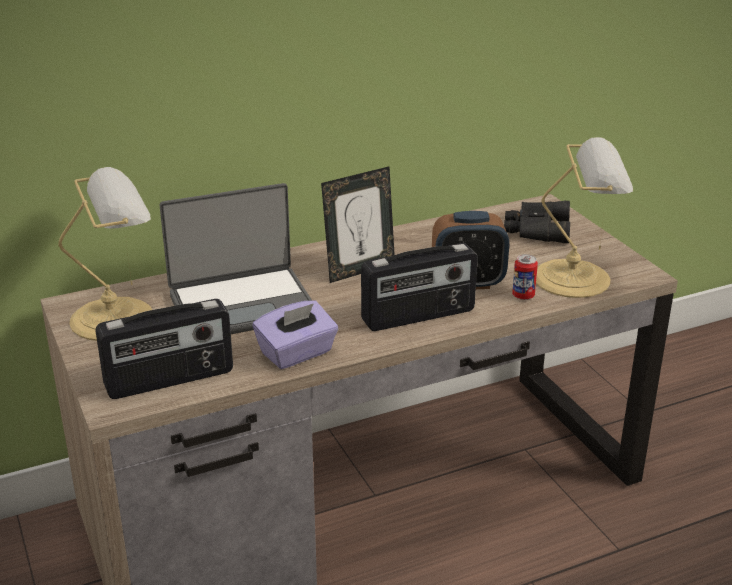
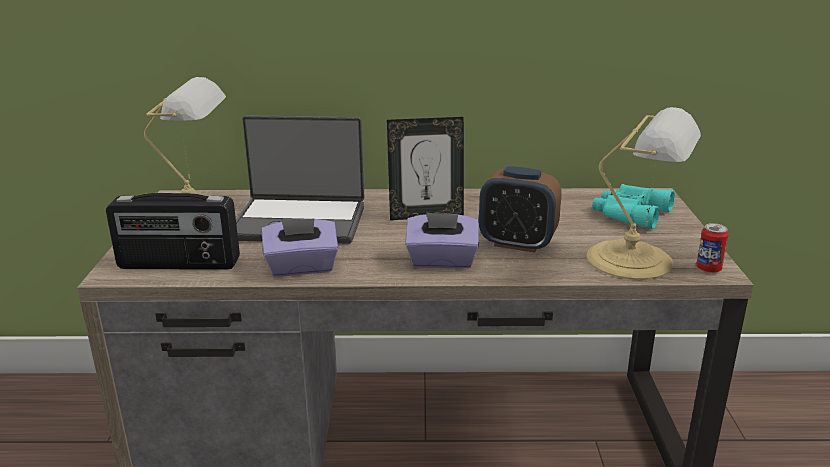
camera: 25 degrees right, 5 degrees down
radio [361,243,478,331] -> purple tissue box [405,212,479,269]
black binoculars [504,200,570,243] -> turquoise binoculars [592,184,675,229]
can [512,254,538,300] -> can moved to [696,223,729,273]

